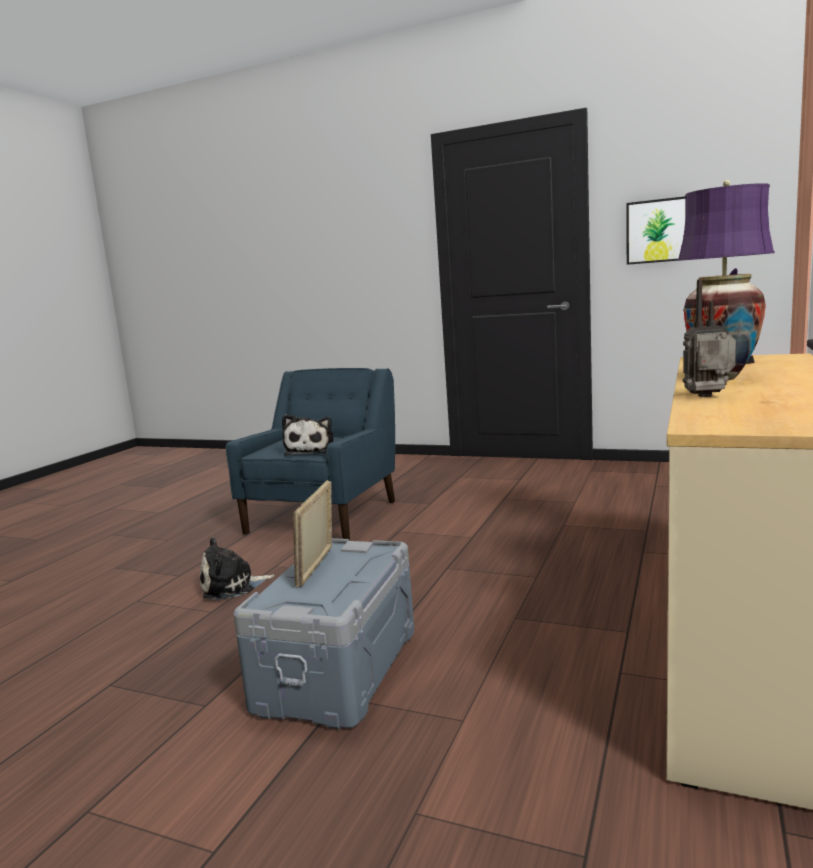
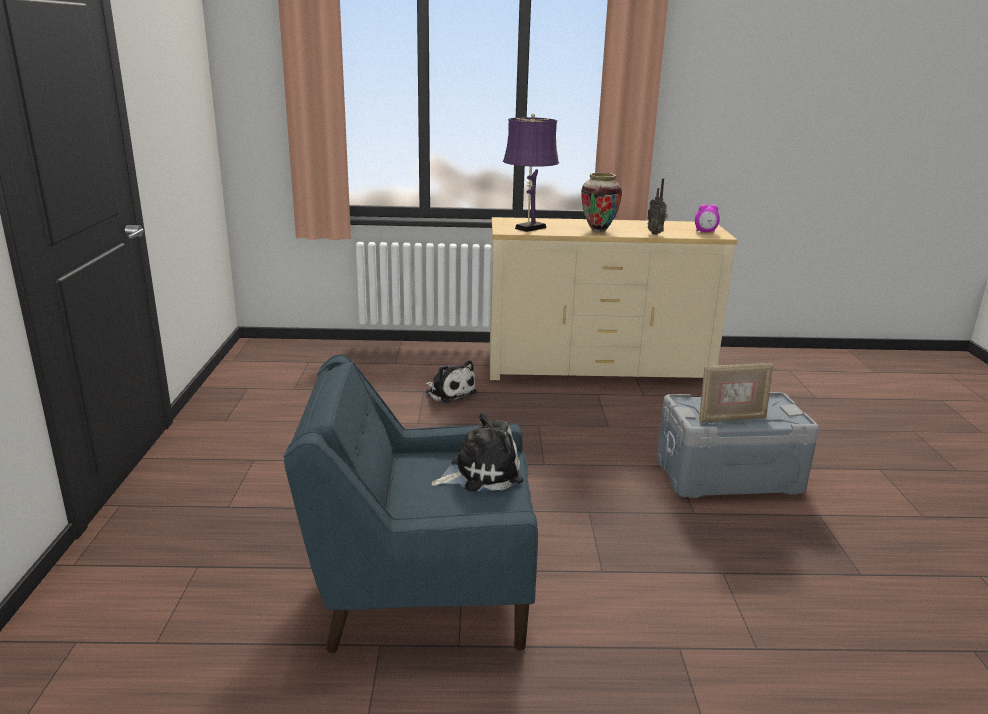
camera: 115 degrees left, 10 degrees up
plush toy [200,537,275,600] -> plush toy moved to [426,360,477,403]
picture [626,196,686,265] -> none
none -> alarm clock [695,204,720,232]

